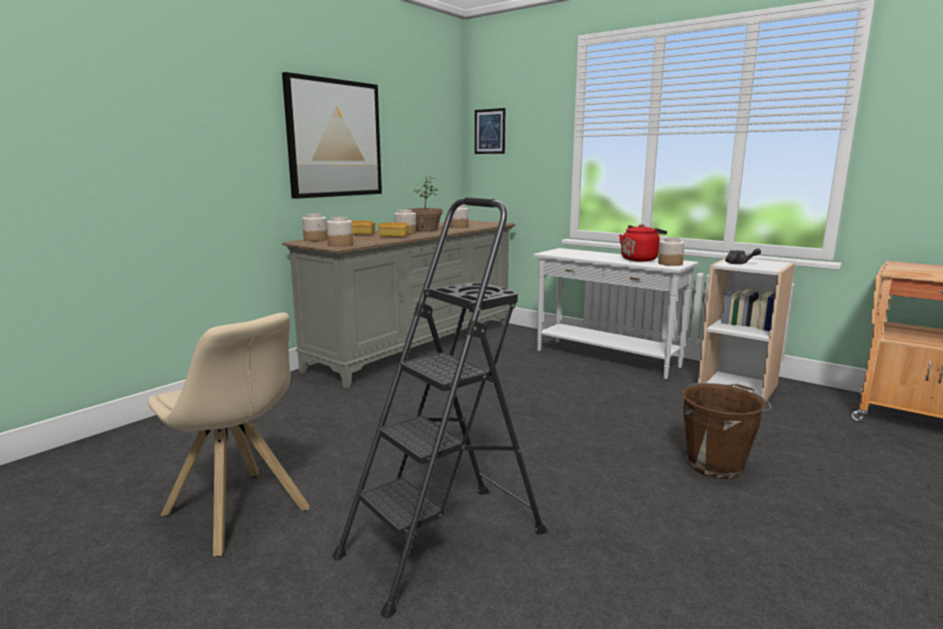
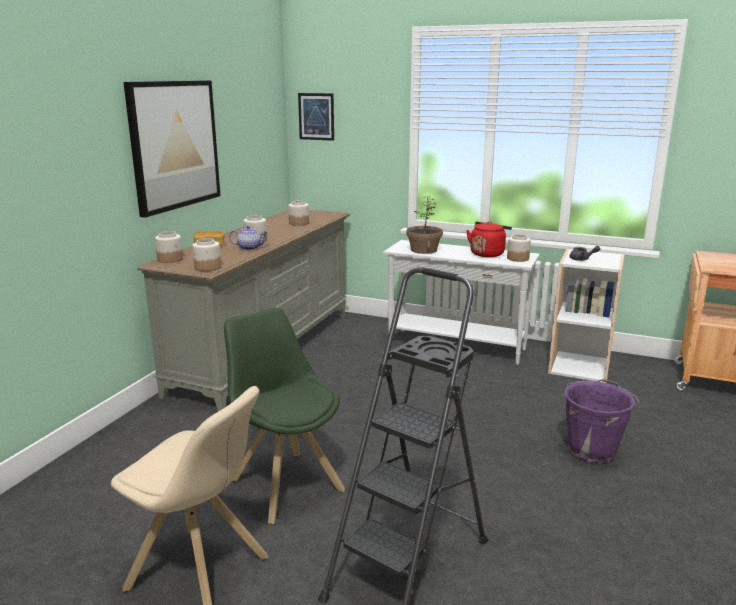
camera: 15 degrees left, 5 degrees up
bread [378,222,409,237] -> teapot [229,226,268,250]
potted plant [410,176,442,231] -> potted plant moved to [406,196,443,254]
brown bucket [681,383,772,479] -> purple bucket [564,379,640,464]
none -> green chair [224,307,345,524]

